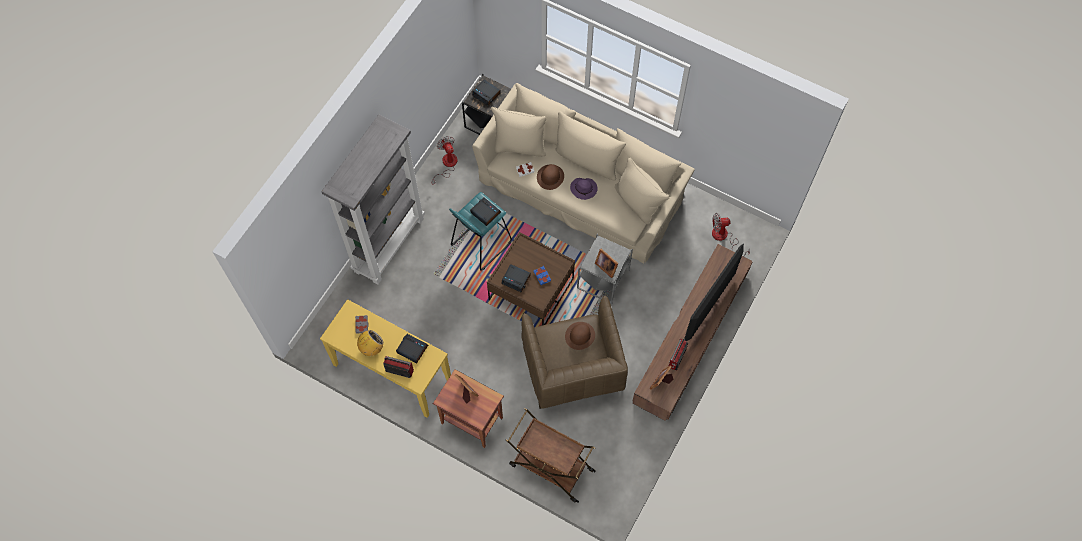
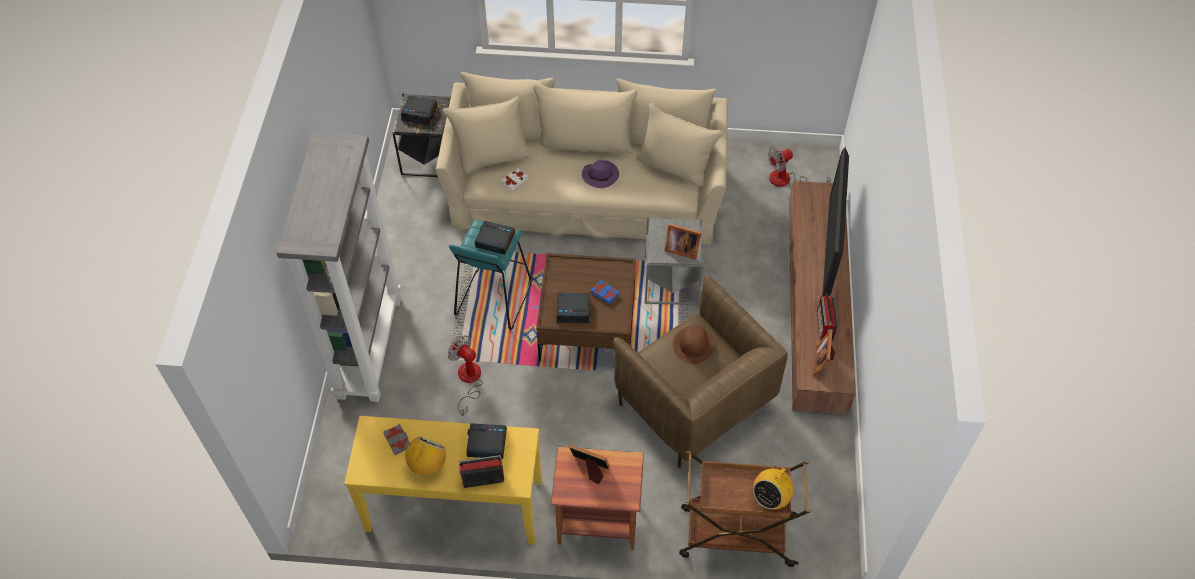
camera: 25 degrees left, 10 degrees down
fan [432,136,458,185] -> fan moved to [448,335,483,416]
brown hat [537,164,564,190] -> none
none -> radio [753,460,794,510]

